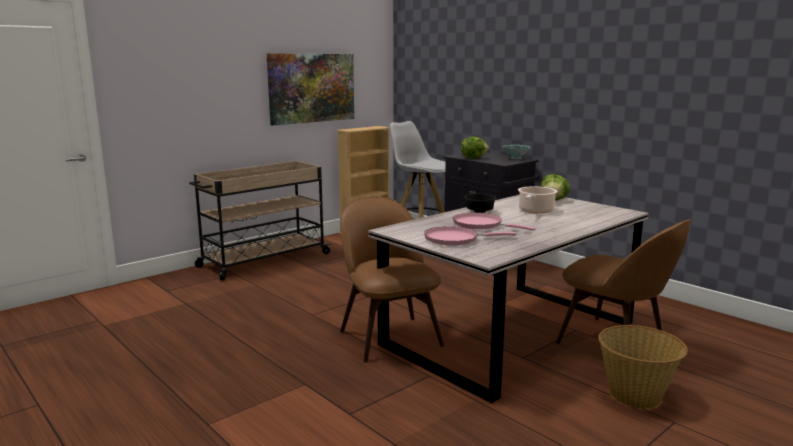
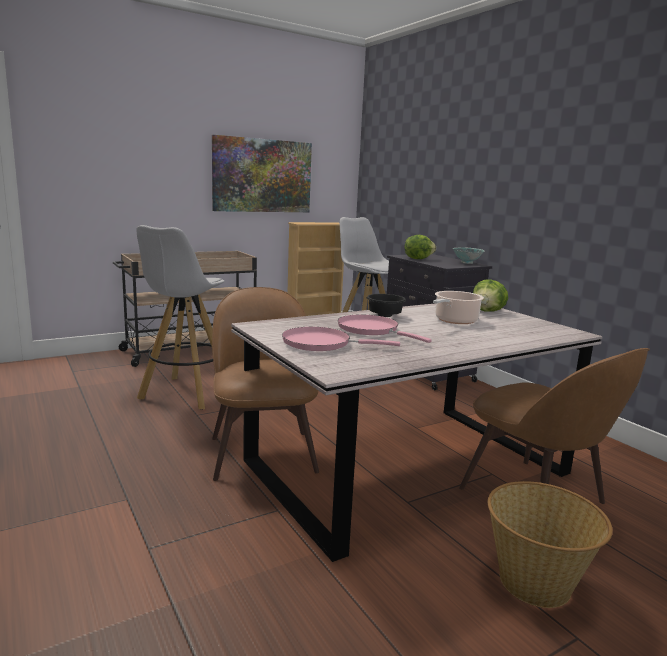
camera: 10 degrees right, 0 degrees up
none -> white stool [136,225,225,410]

